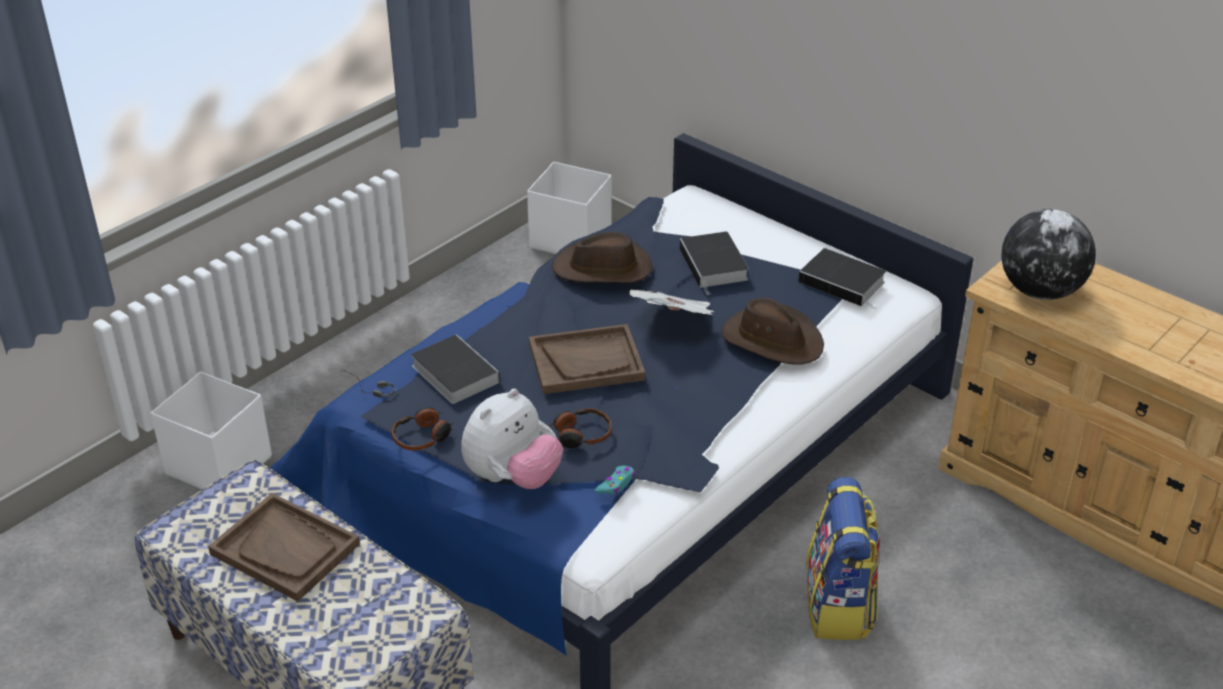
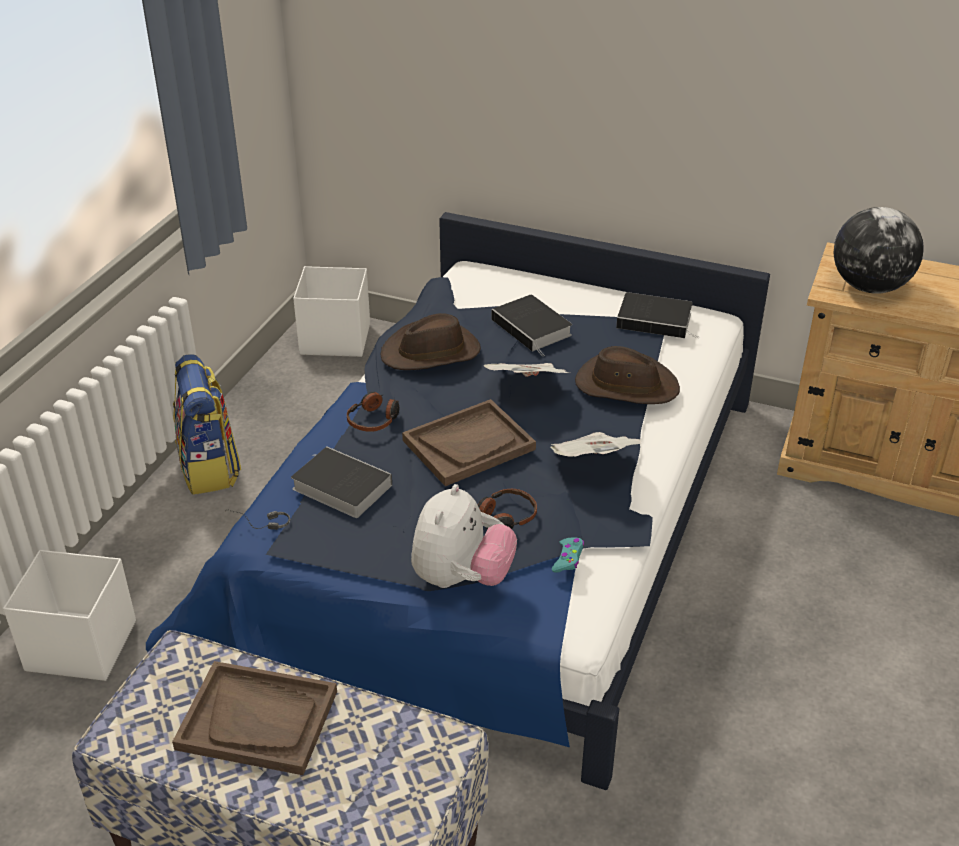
camera: 20 degrees left, 0 degrees up
headphones [392,407,454,451] -> headphones moved to [347,392,400,432]
backpack [806,477,880,640] -> backpack moved to [173,354,241,495]
none -> newspaper [550,432,641,457]

